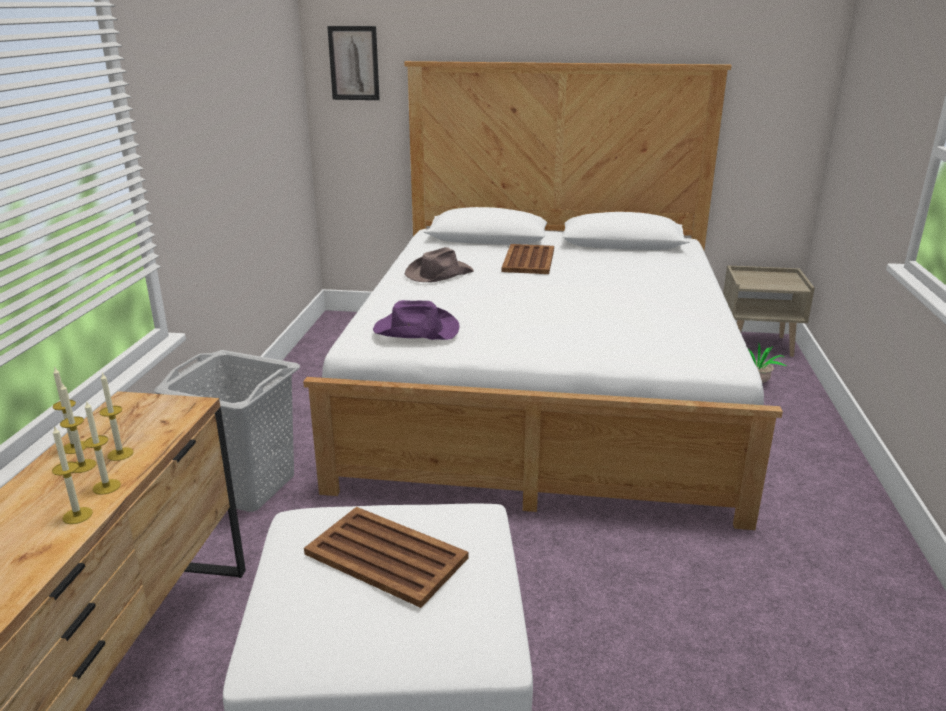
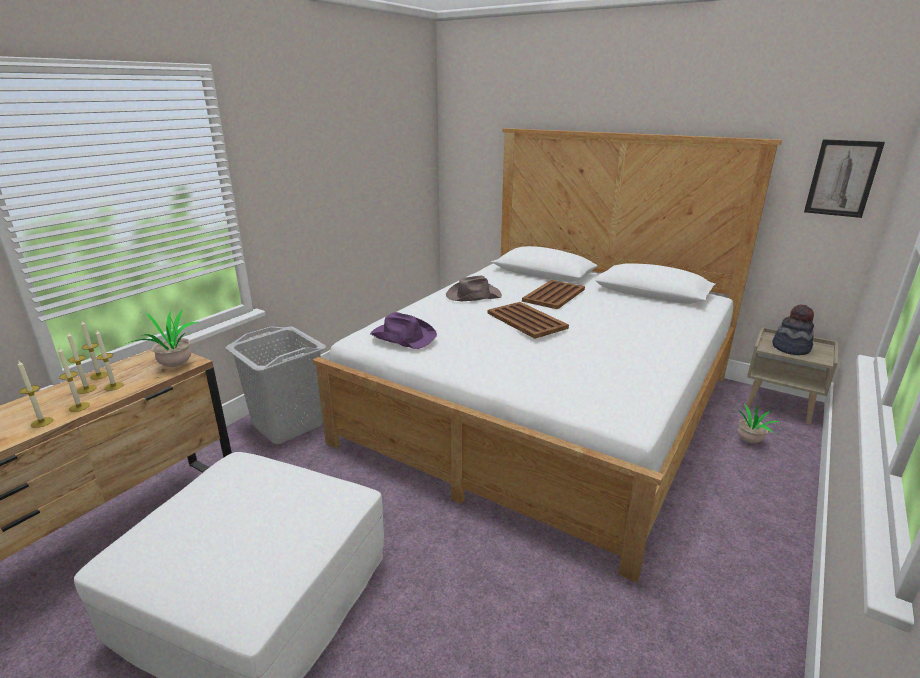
camera: 25 degrees right, 0 degrees up
brown tray [304,507,468,608] -> brown tray moved to [488,302,569,339]
picture [327,26,380,100] -> picture moved to [804,139,885,218]
none -> potted plant [128,310,198,367]
none -> hat [772,304,814,355]

